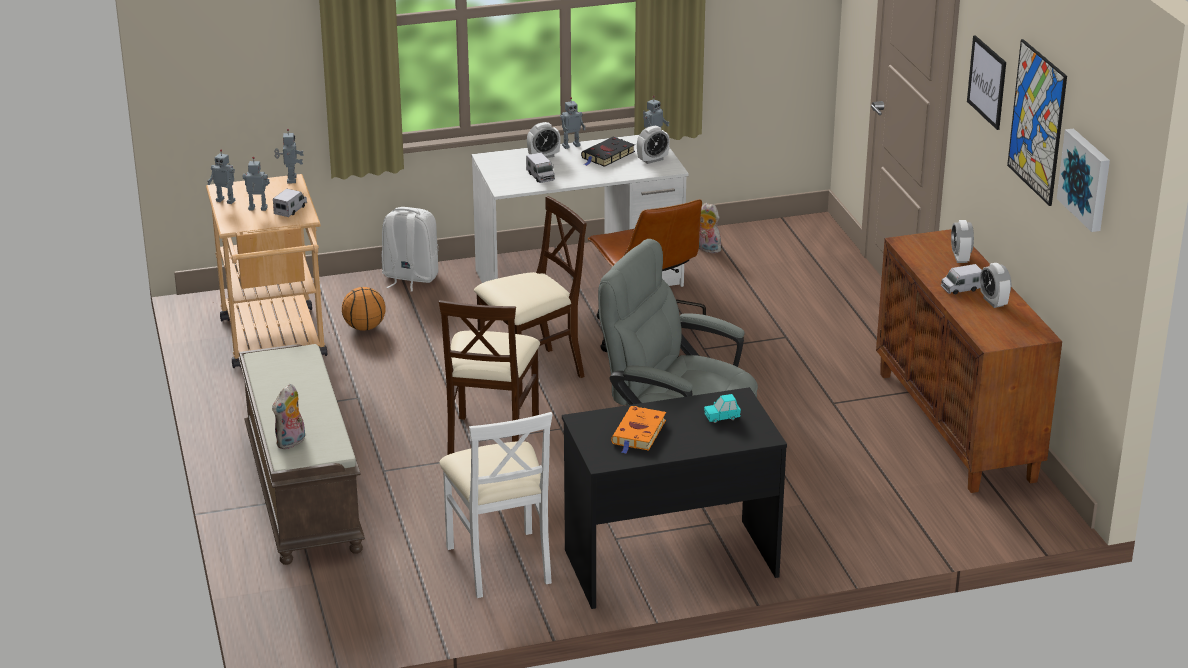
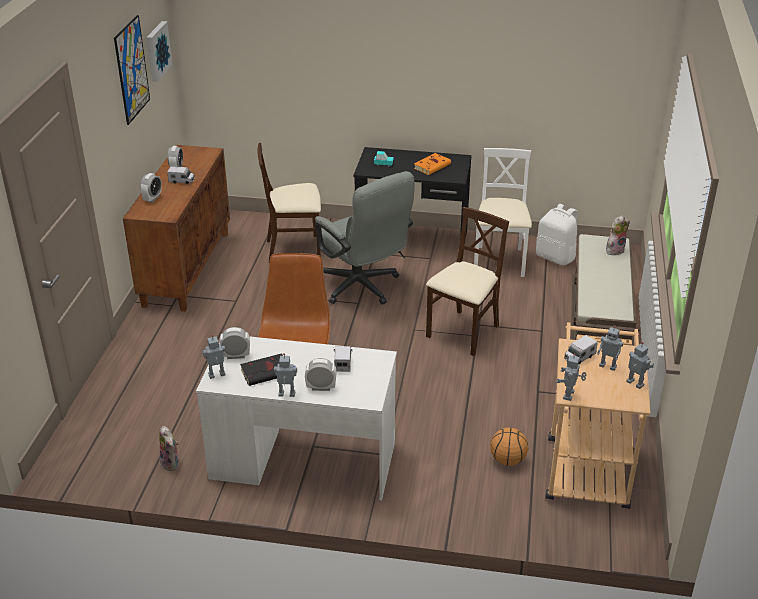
camera: 155 degrees left, 5 degrees up
white backpack [382,207,438,291] -> white backpack moved to [536,204,578,265]
beige chair [474,196,587,398] -> beige chair moved to [257,143,321,262]
picture [967,35,1006,130] -> none

